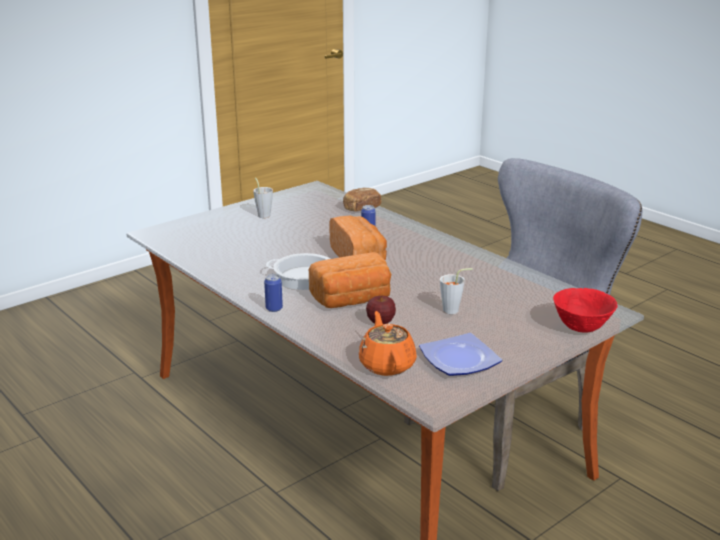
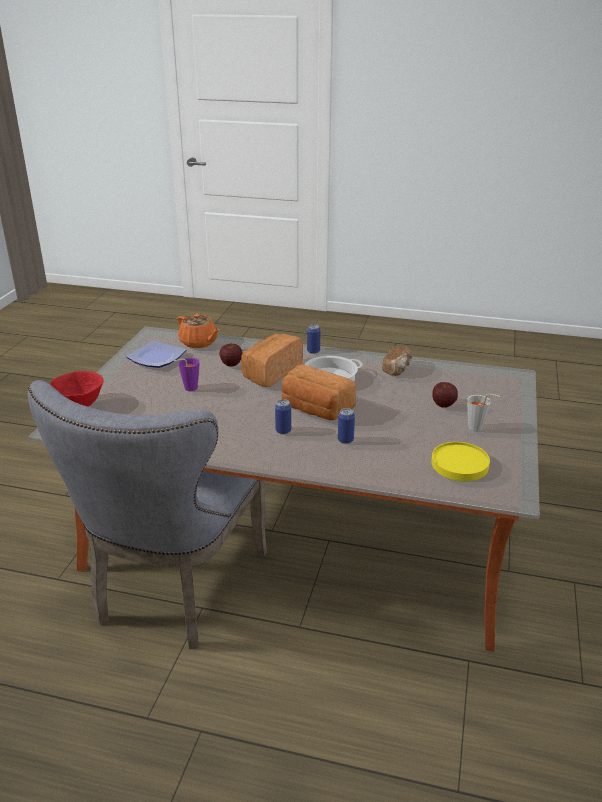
camera: 145 degrees right, 5 degrees up
bread [343,187,381,212] -> bread moved to [382,346,412,376]
grey cup [440,268,473,314] -> purple cup [174,358,200,391]
none -> can [275,399,291,434]
none -> yellow plate [431,442,490,481]
none -> apple [432,382,458,408]

